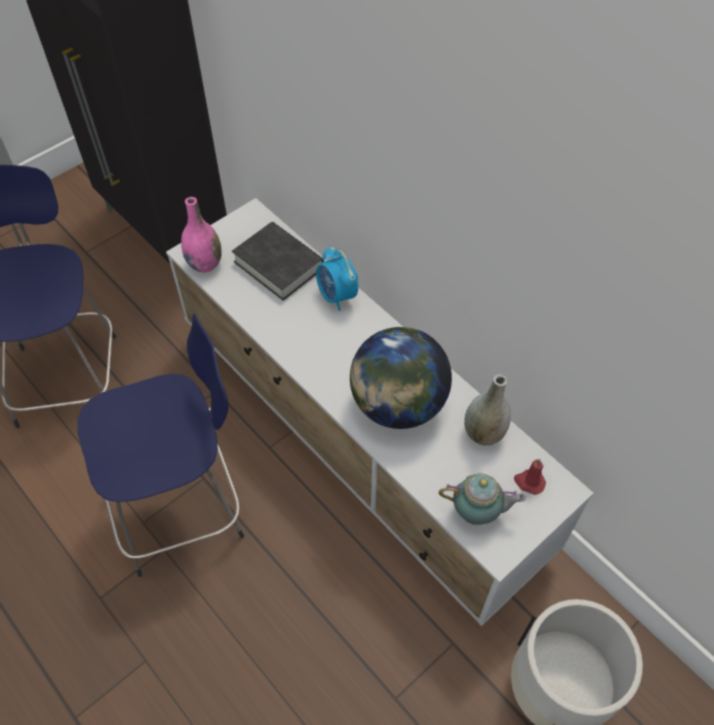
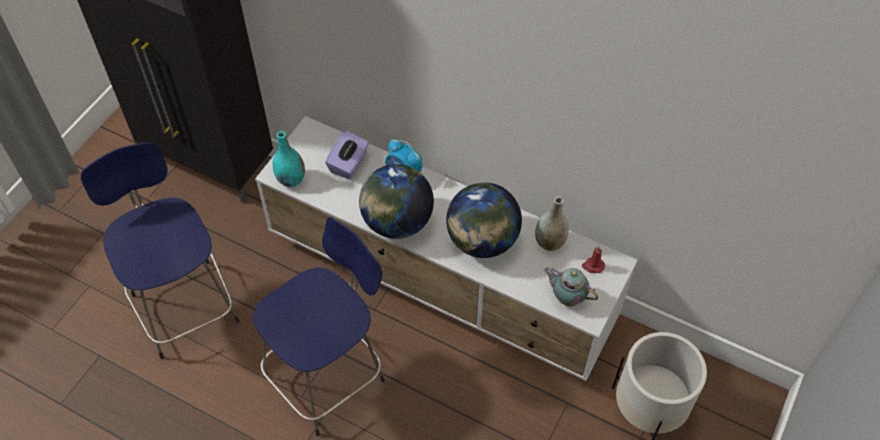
camera: 20 degrees left, 0 degrees up
pink vase [181,197,222,273] -> turquoise vase [272,131,305,187]
black book [232,222,324,301] -> purple tissue box [325,130,369,179]
teapot [439,473,526,525] -> teapot turned 135 degrees counterclockwise [543,267,598,306]
none -> globe [359,164,434,239]

